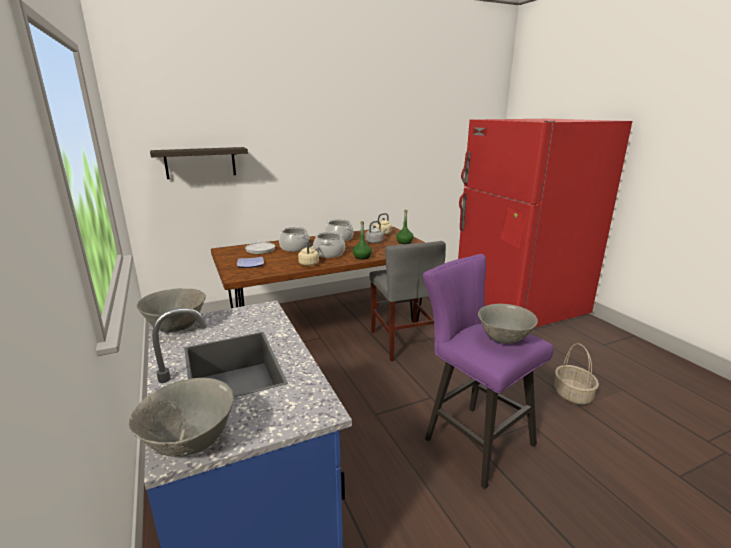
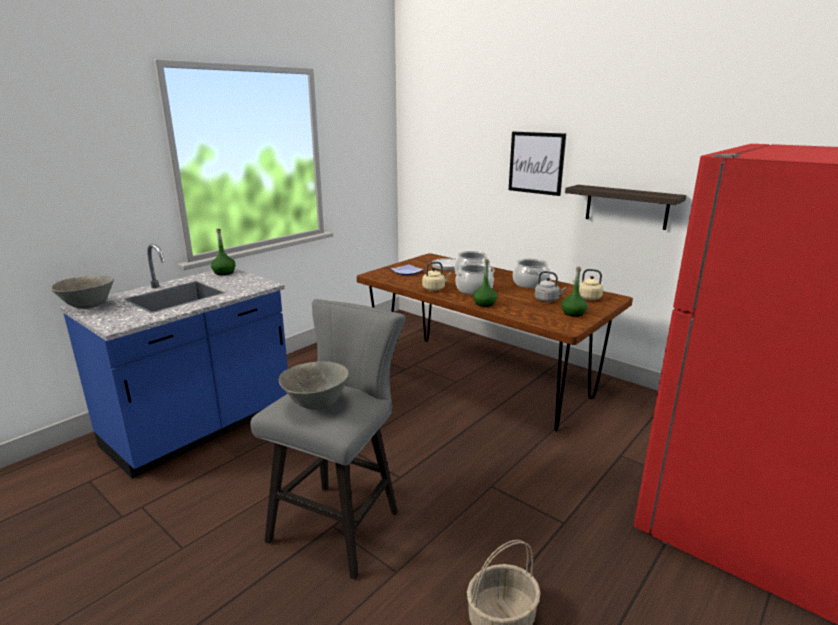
camera: 65 degrees right, 0 degrees up
grey bowl [137,288,206,332] -> green bottle [211,229,236,275]
shelf [150,147,248,179] -> shelf moved to [565,185,686,230]
grey chair [370,241,446,361] -> none
purple stool [423,254,554,489] -> grey stool [250,299,406,580]
none -> picture [509,132,566,196]

